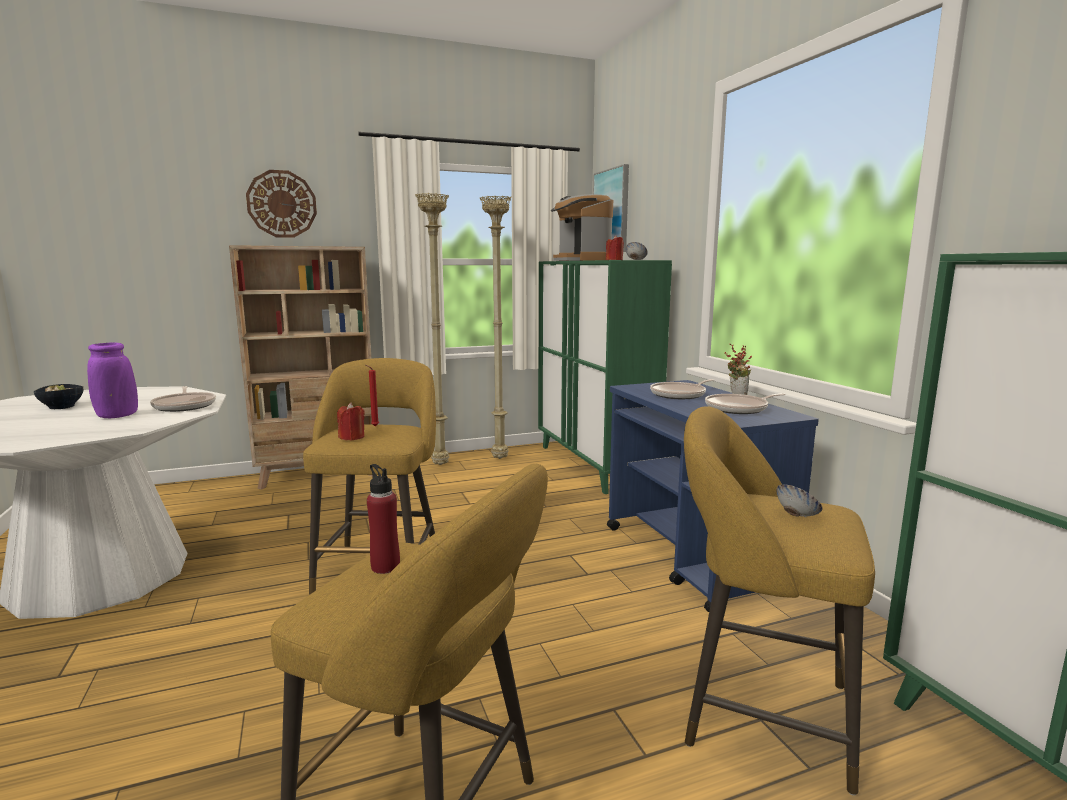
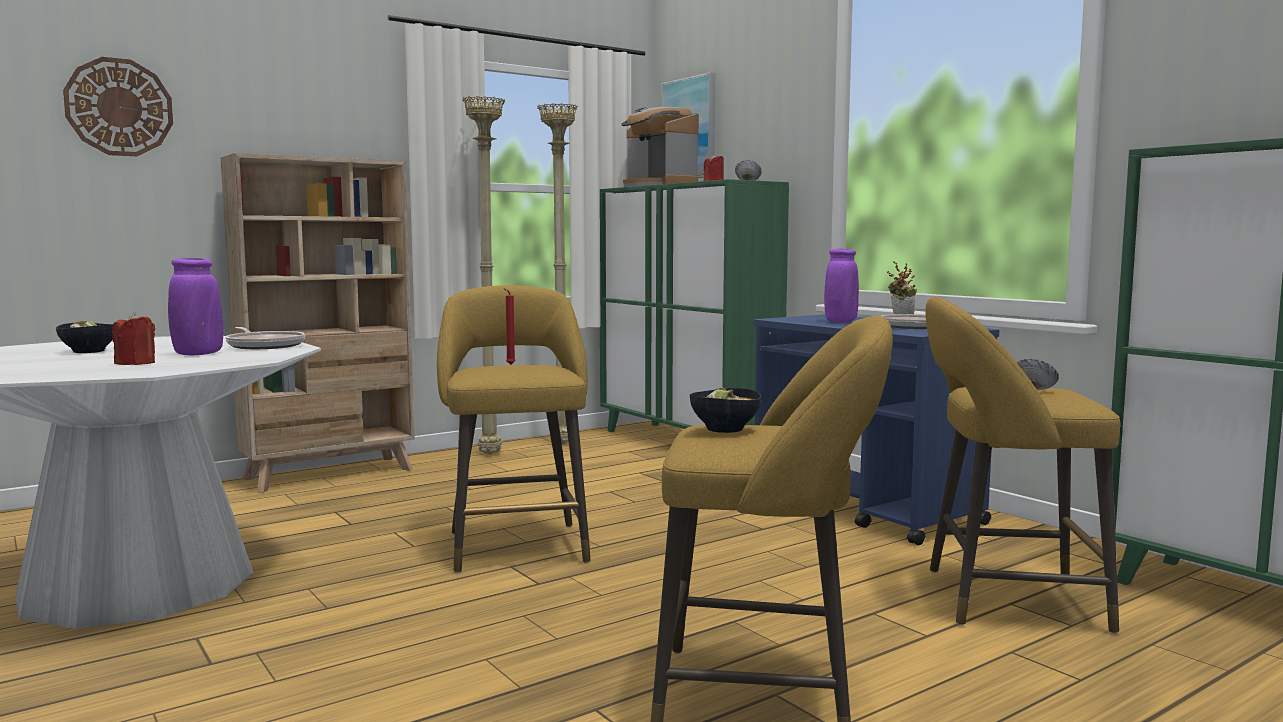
camera: 15 degrees left, 5 degrees down
wall clock [246,170,317,238] -> wall clock moved to [63,57,173,157]
red candle [337,402,365,440] -> red candle moved to [112,312,155,365]
red bottle [367,464,400,574] -> bowl [690,388,761,433]
frying pan [650,379,714,399] -> purple vase [824,249,859,322]

